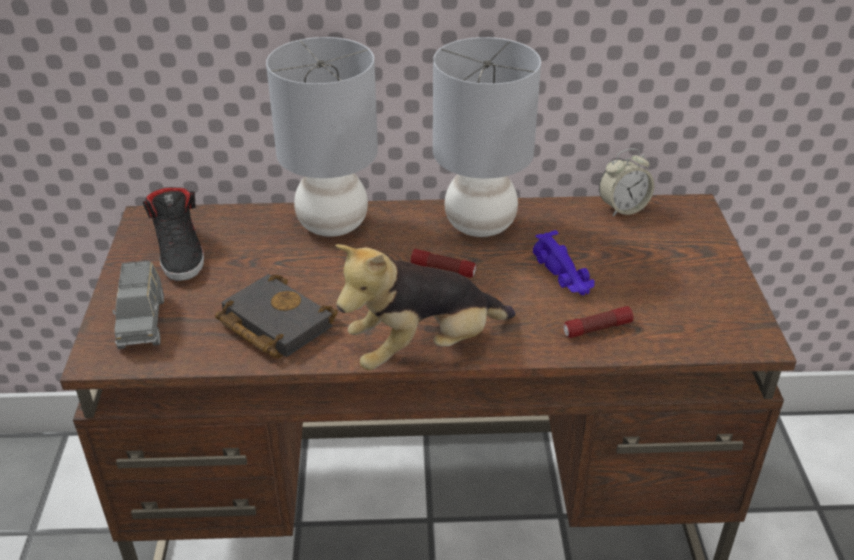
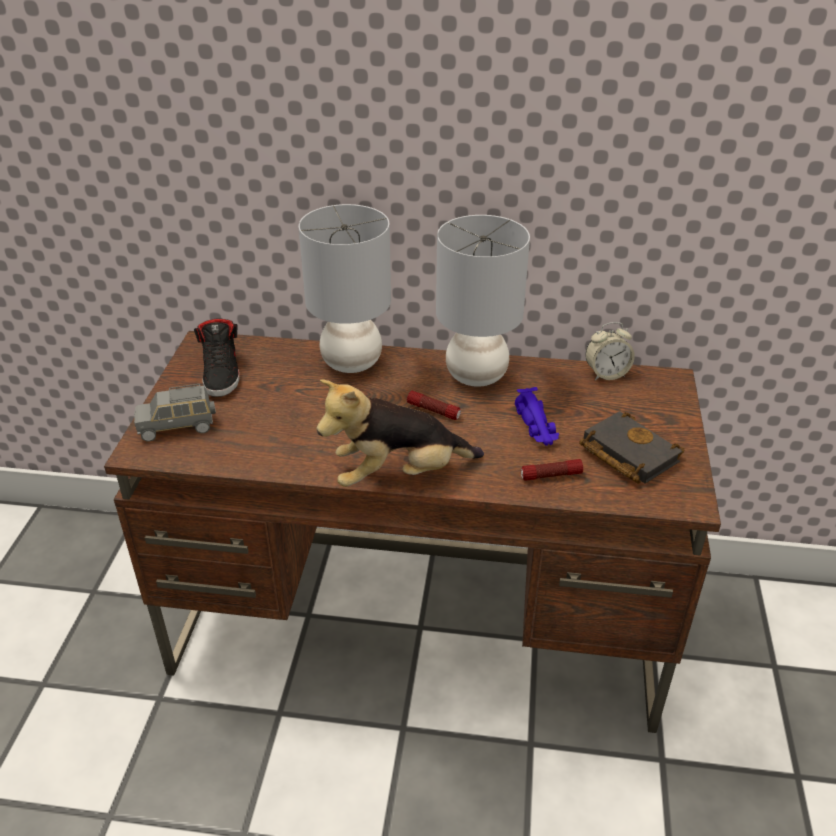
camera: 10 degrees right, 0 degrees up
grey toy car [112,261,164,349] -> grey toy car turned 75 degrees clockwise [134,384,216,442]
black book [215,274,338,358] -> black book moved to [579,411,684,484]

